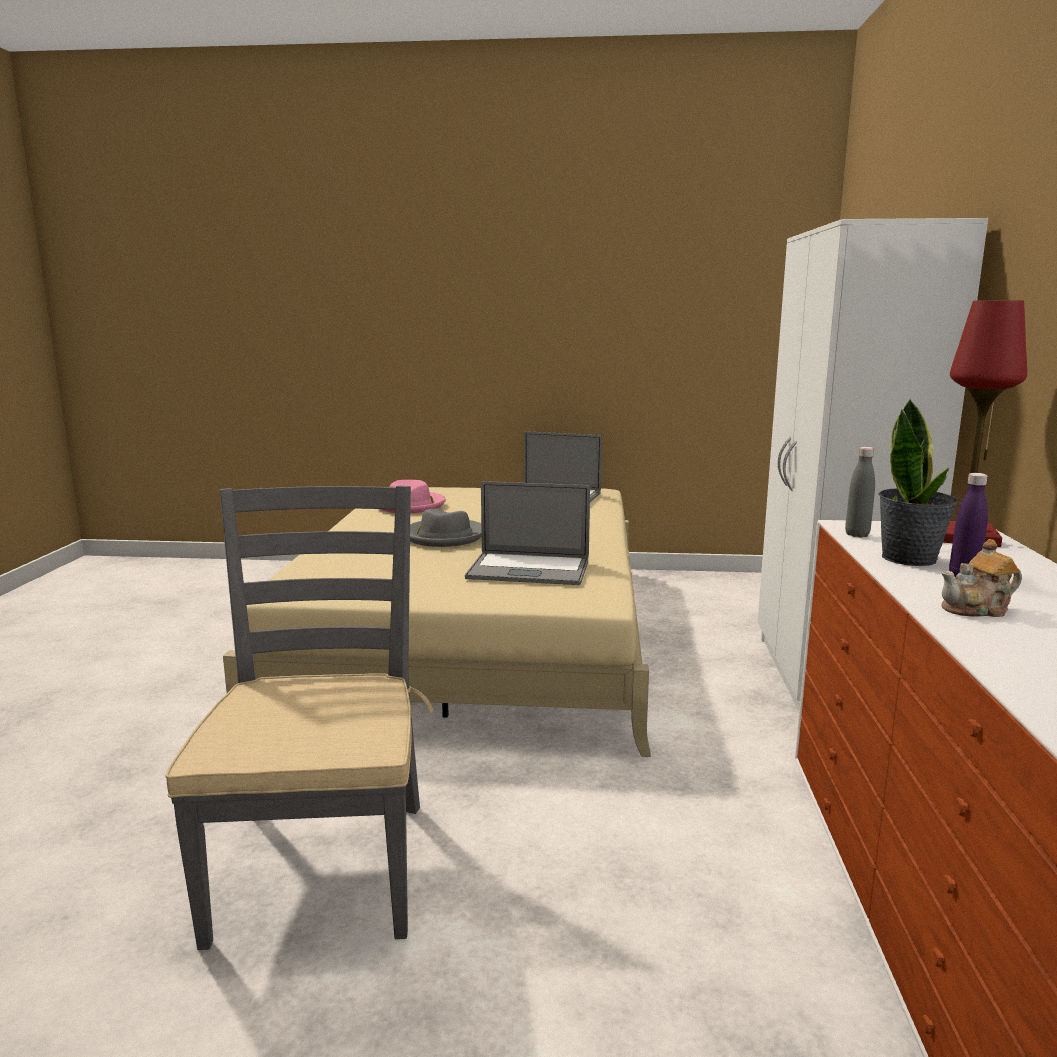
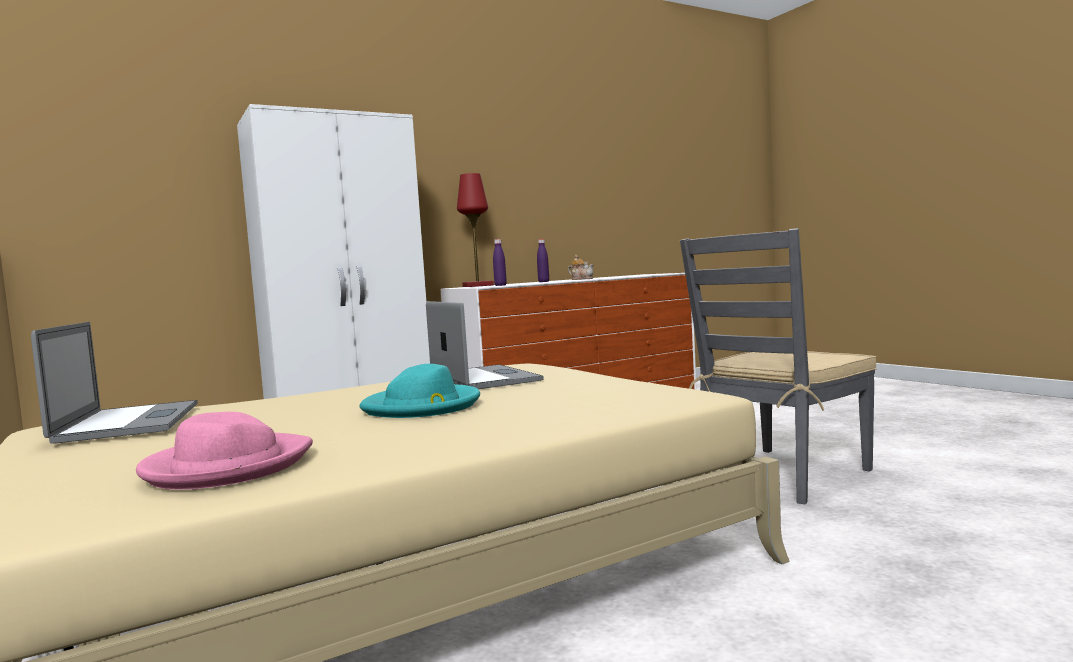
camera: 125 degrees left, 10 degrees down
grey hat [410,509,482,547] -> turquoise hat [360,364,480,418]
grey bottle [845,447,875,537] -> purple bottle [493,239,507,286]
potted plant [878,398,958,566] -> none

